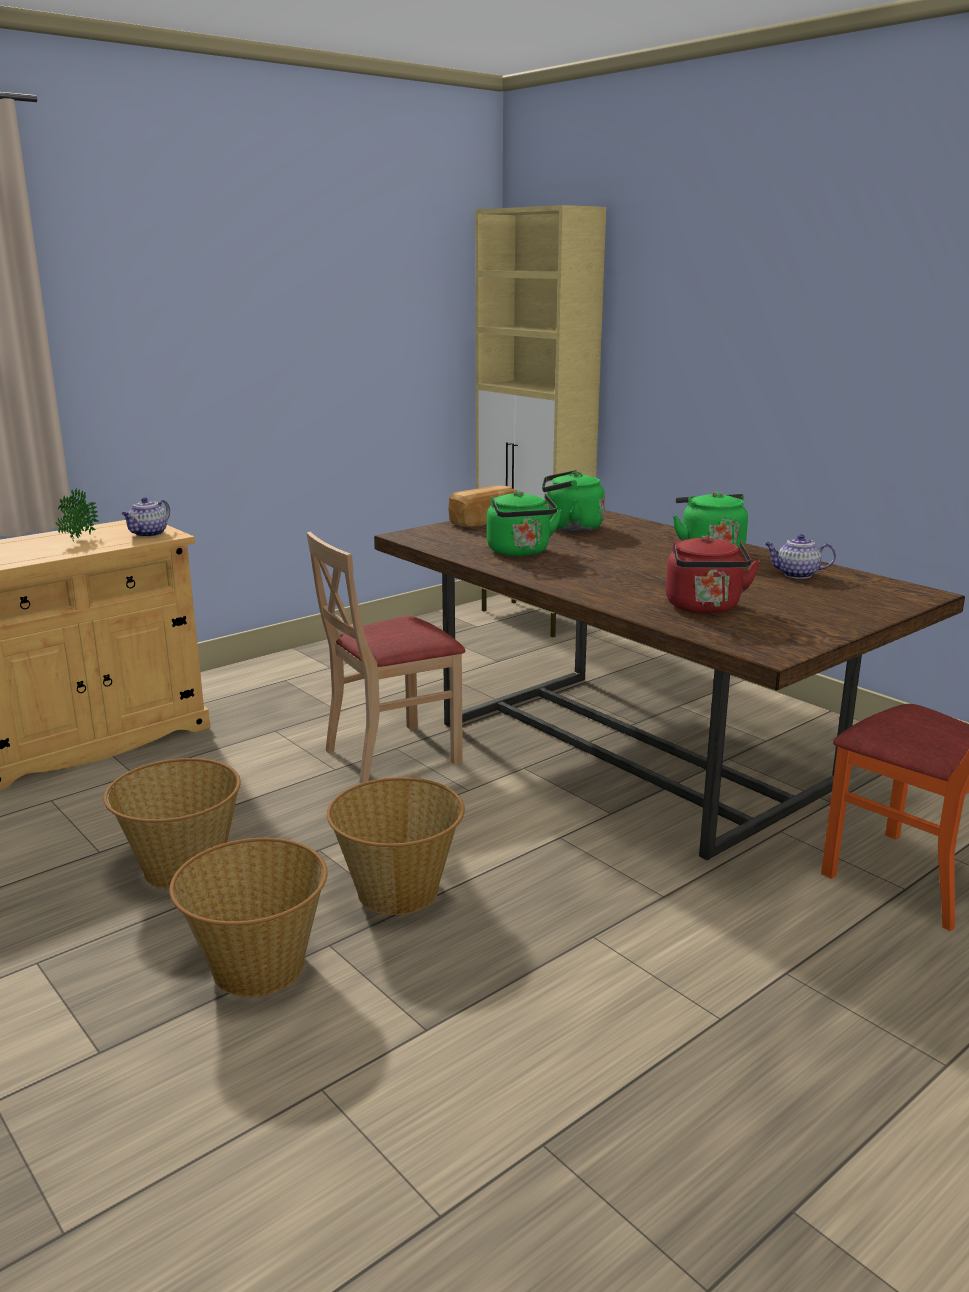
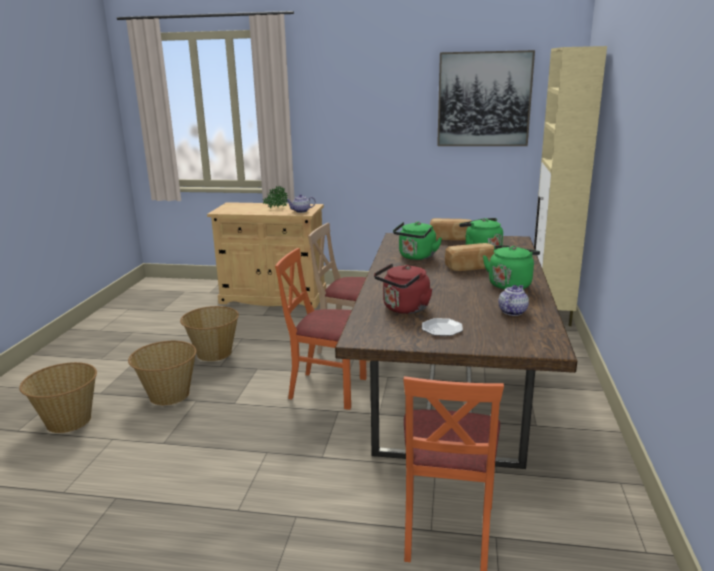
camera: 50 degrees right, 0 degrees up
basket [327,777,465,915] -> basket moved to [19,362,97,433]
teapot [765,534,836,579] -> teapot turned 60 degrees clockwise [498,285,529,316]
none -> orange chair [275,248,366,410]
none -> plate [422,318,463,336]
none -> picture [437,50,535,146]
none -> bread [445,243,494,271]

